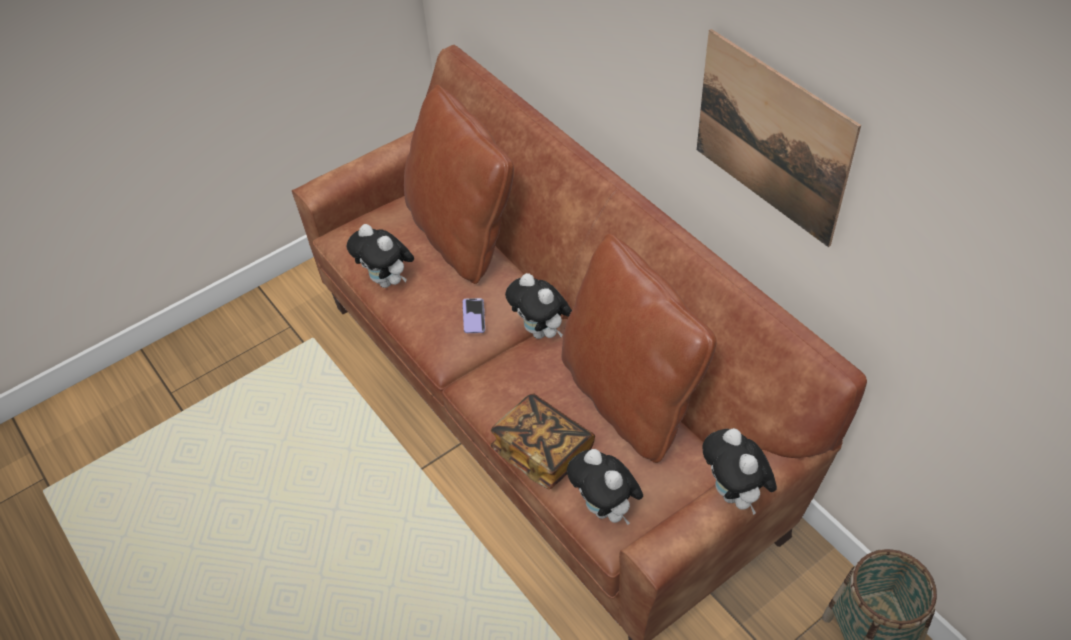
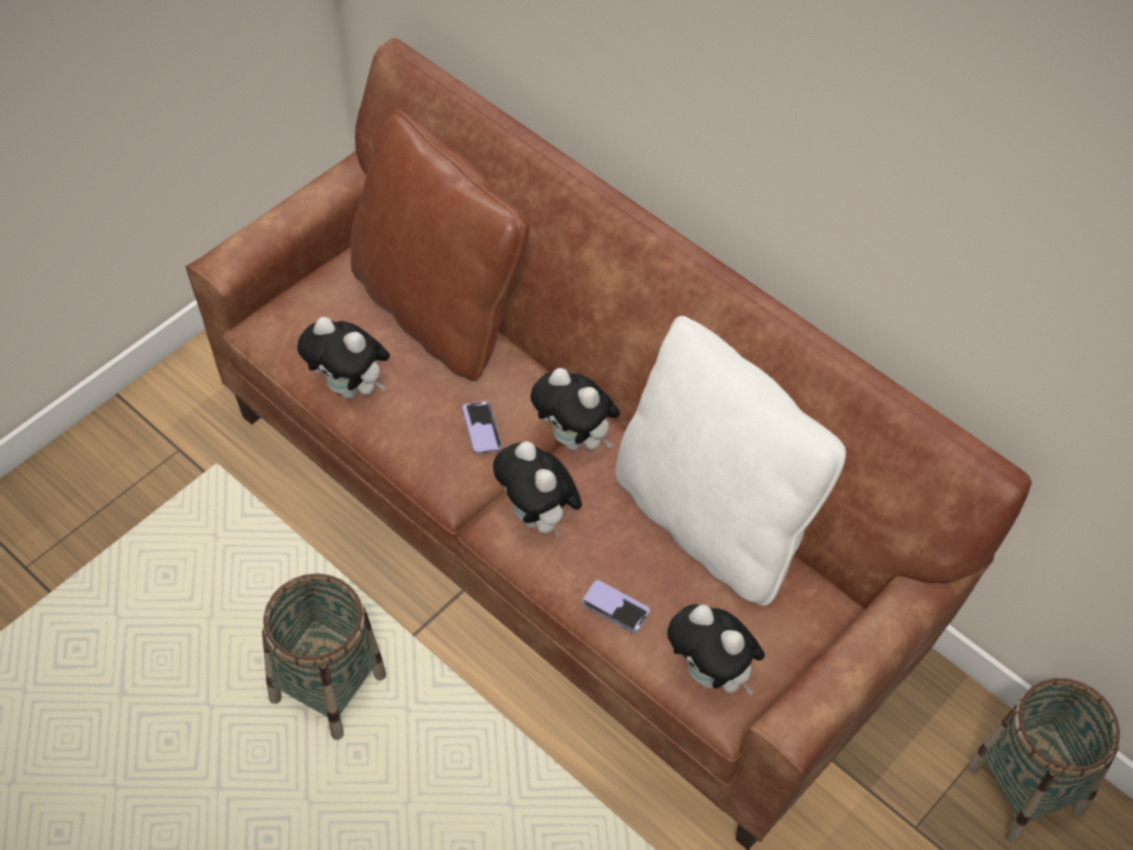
camera: 15 degrees left, 5 degrees up
book [491,393,595,489] -> phone [582,580,650,633]
brown pillow [562,234,717,463] -> white pillow [615,316,846,606]
picture [697,29,861,247] -> none
plush toy [702,428,777,515] -> plush toy moved to [493,441,582,537]
none -> basket [262,573,386,740]

